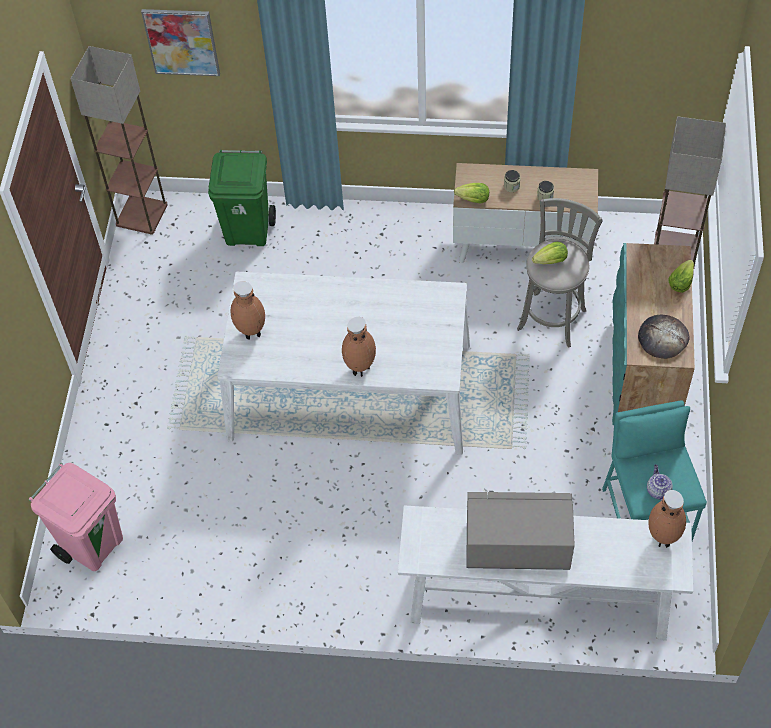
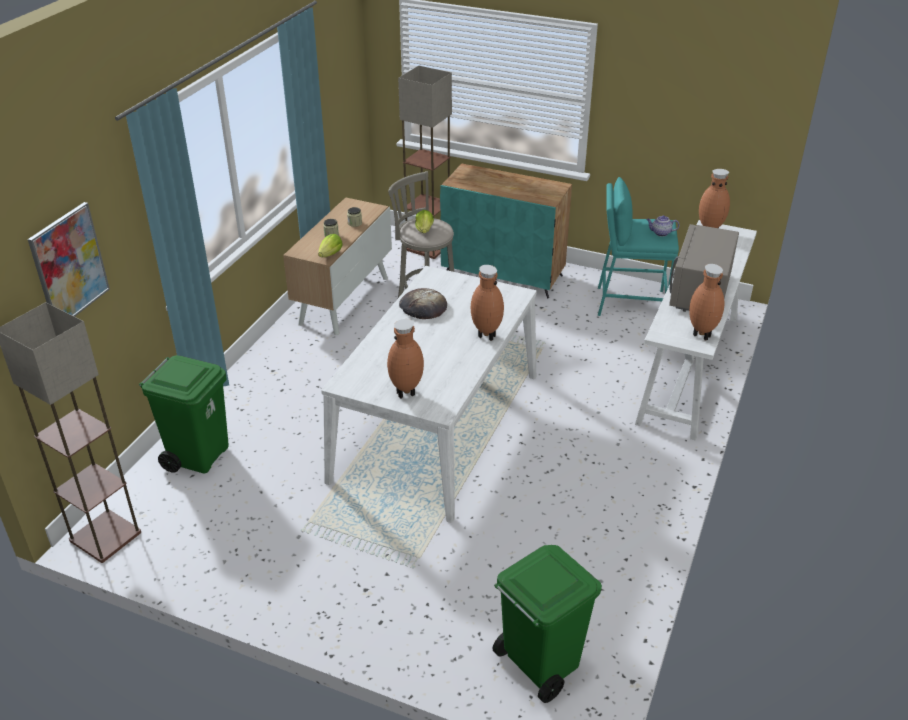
camera: 75 degrees left, 20 degrees down
pink trash can [29,463,123,571] -> green trash can [493,545,602,703]
bread [638,315,690,359] -> bread moved to [399,288,447,319]
lettuce [668,260,694,293] -> none
none -> brown vase [689,264,724,340]

